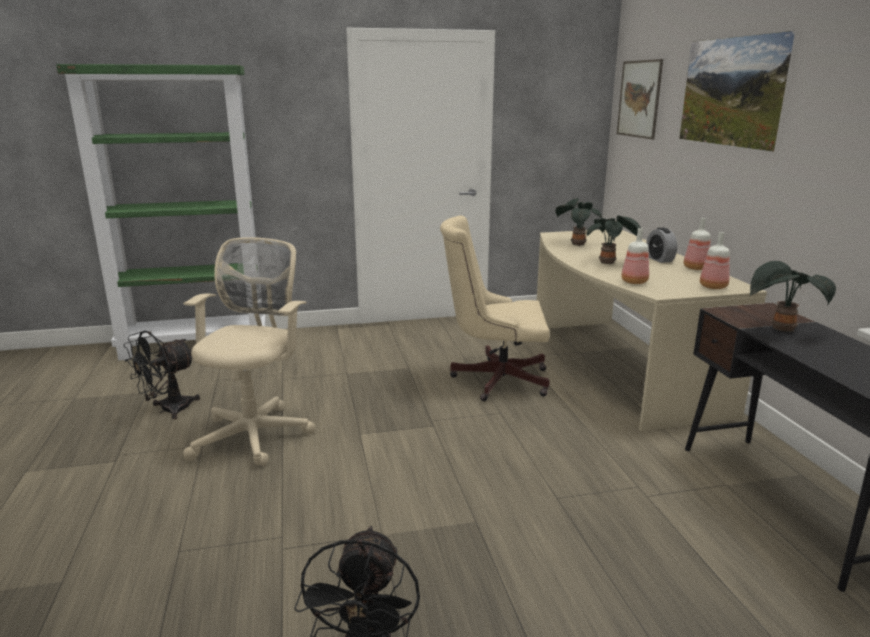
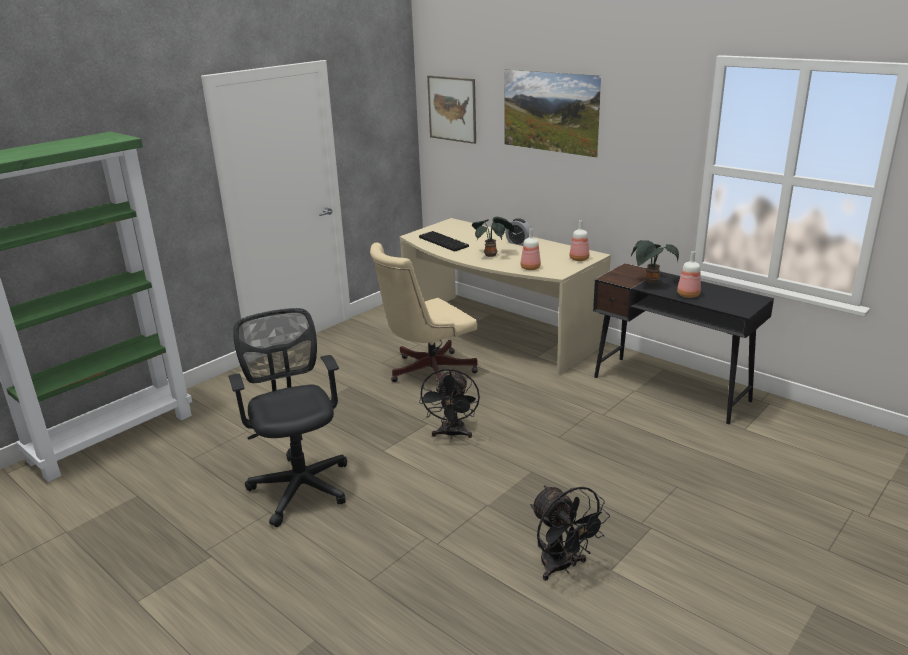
camera: 35 degrees left, 5 degrees up
black fan [124,331,200,419] -> black fan moved to [419,368,480,439]
beige office chair [183,237,315,466] -> black office chair [228,308,347,527]
potted plant [555,198,602,246] -> keyboard [419,231,469,252]
bottle [684,218,711,270] -> bottle moved to [677,251,701,298]

